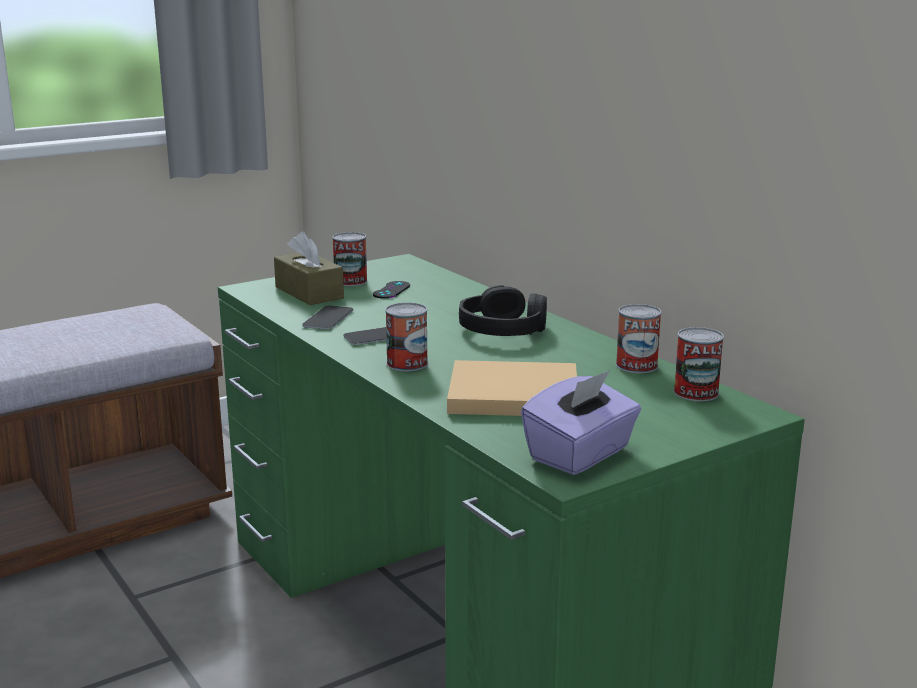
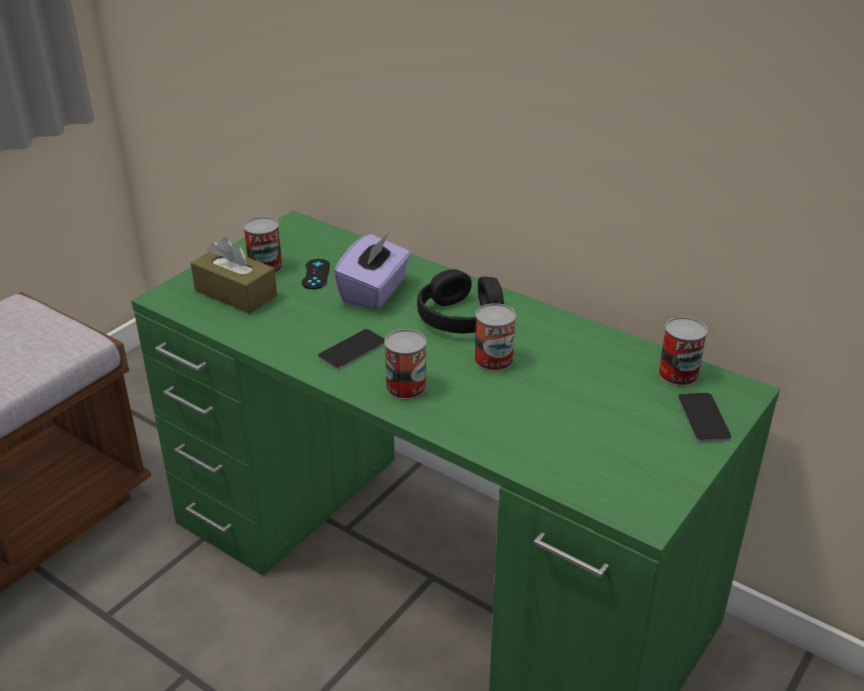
camera: 20 degrees left, 15 degrees up
phone [302,305,353,330] -> phone moved to [678,393,732,442]
beige book [447,360,577,416] -> none
purple tissue box [521,370,641,475] -> purple tissue box moved to [334,234,411,310]
can [616,304,662,373] -> can moved to [474,303,516,371]

